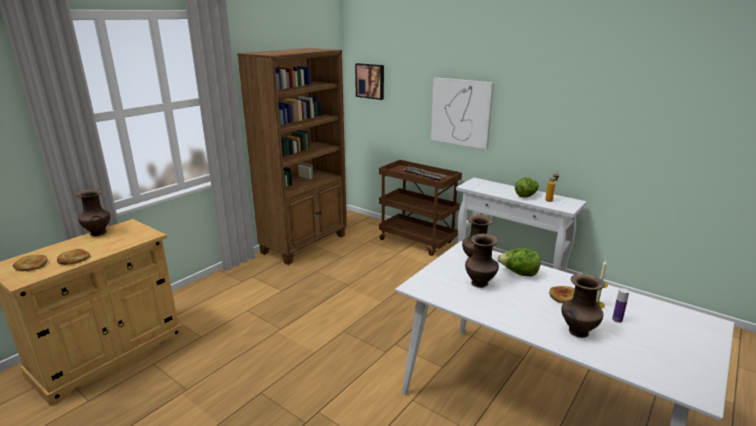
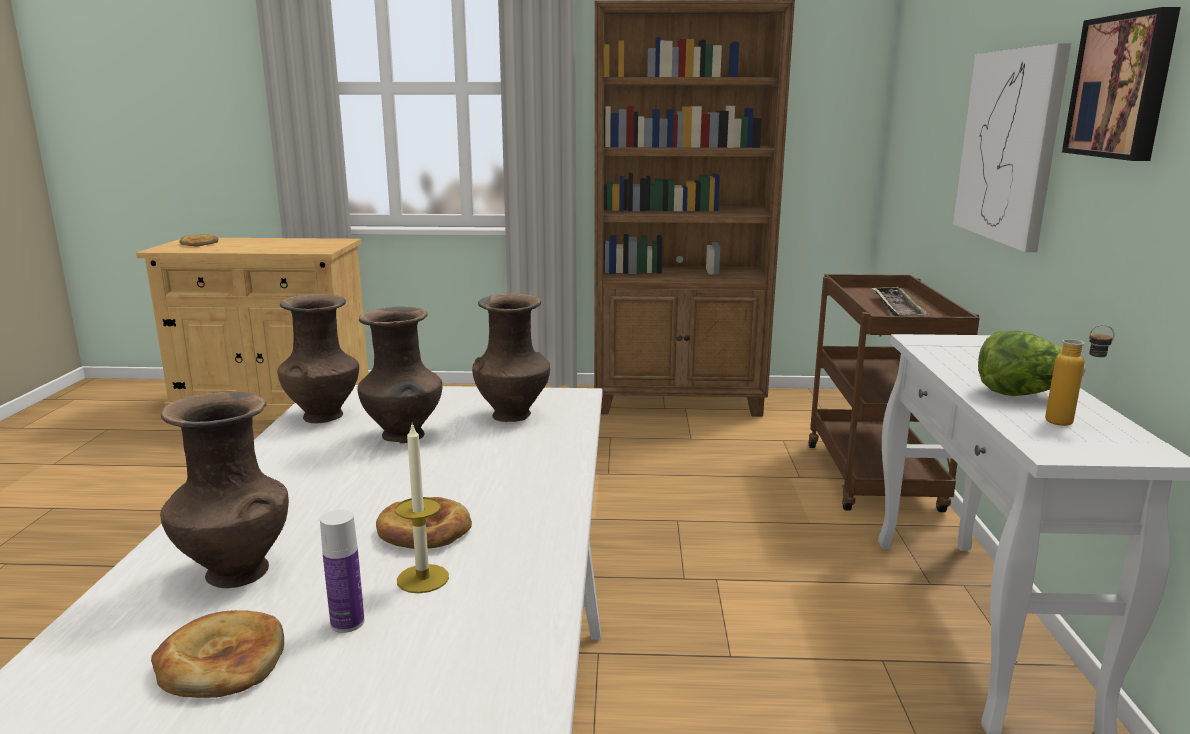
camera: 55 degrees right, 5 degrees down
bread [57,249,90,265] -> bread moved to [151,610,284,698]
brown vase [76,189,110,236] -> brown vase moved to [277,294,359,423]
picture [355,63,384,100] -> picture moved to [1062,7,1181,161]
lettuce [497,248,540,276] -> none

